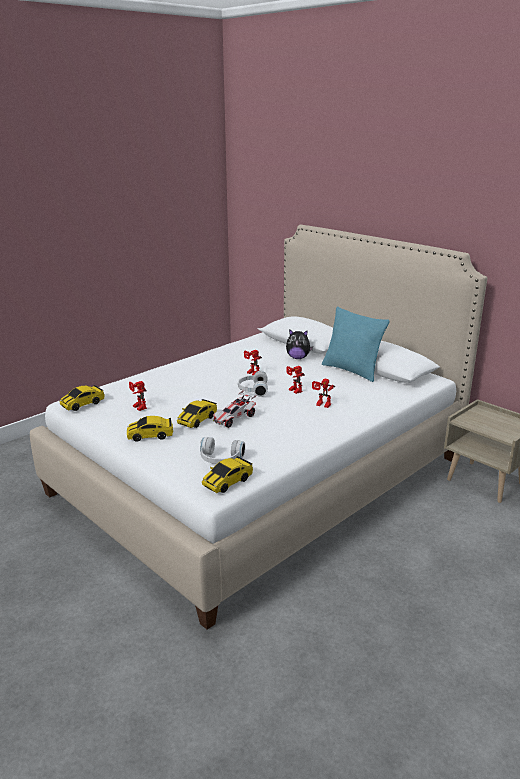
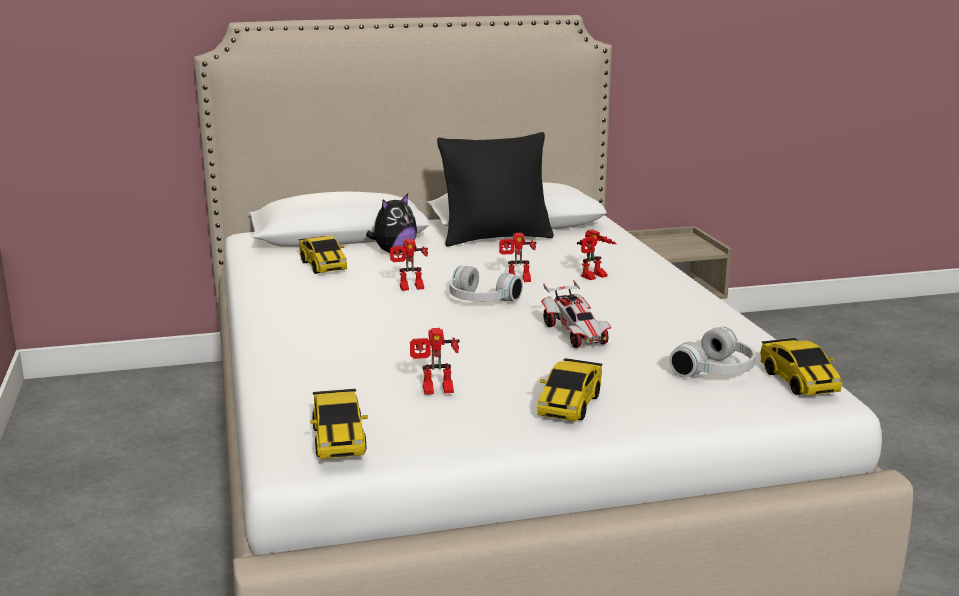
camera: 60 degrees left, 5 degrees down
toy car [177,399,217,428] -> toy car moved to [298,236,347,274]
turquoise pillow [322,307,390,382] -> black pillow [437,132,554,247]

